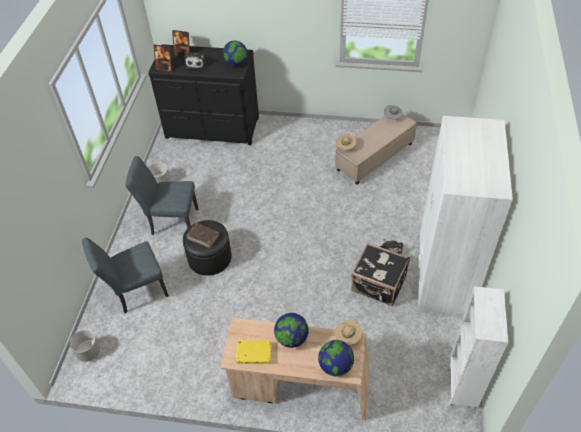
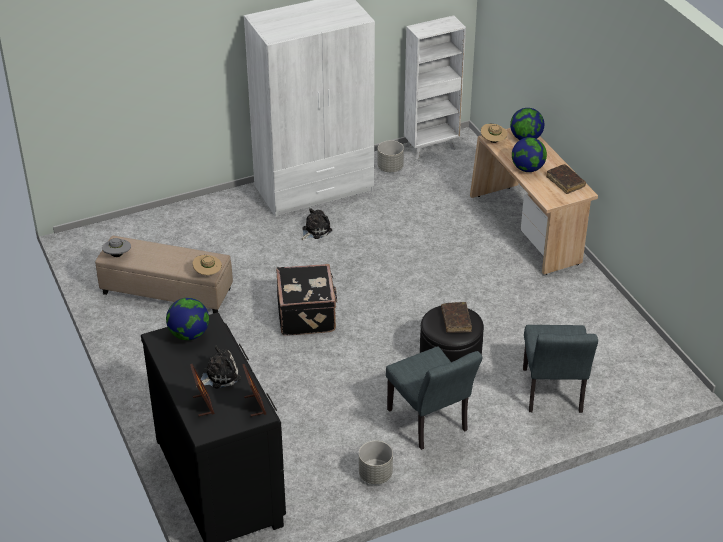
camera: 125 degrees left, 10 degrees down
grey planter [70,330,100,362] -> grey planter moved to [377,140,404,172]
grey chair [82,238,169,313] -> grey chair turned 60 degrees clockwise [523,325,598,413]
yellow book [236,340,272,364] -> brown book [546,164,586,194]
black suitcase [351,243,410,306] -> black suitcase moved to [276,264,338,336]

